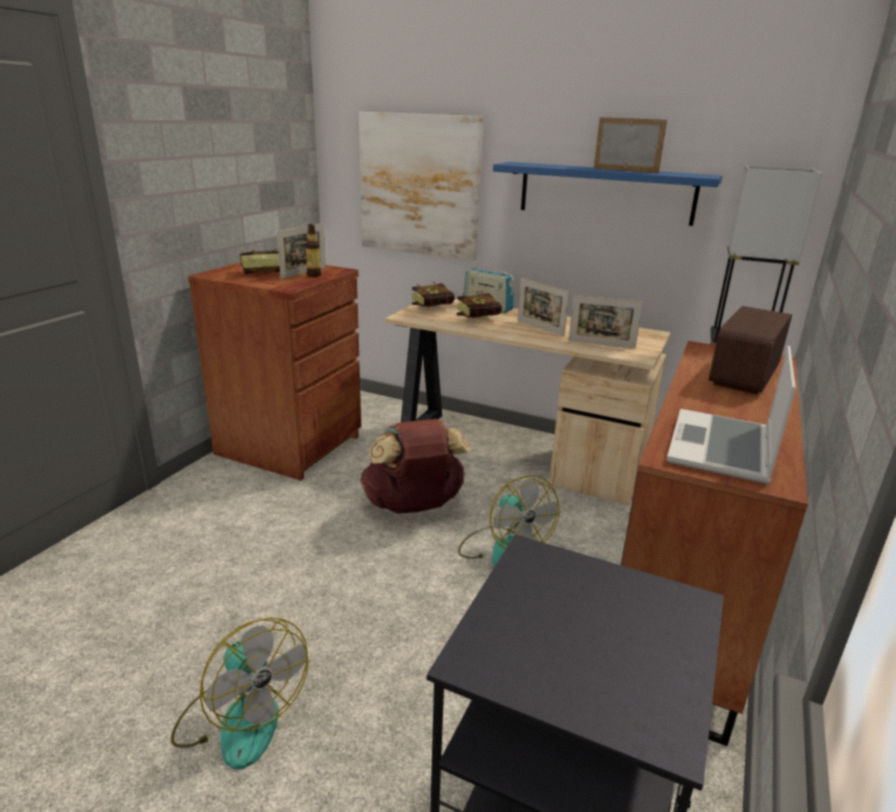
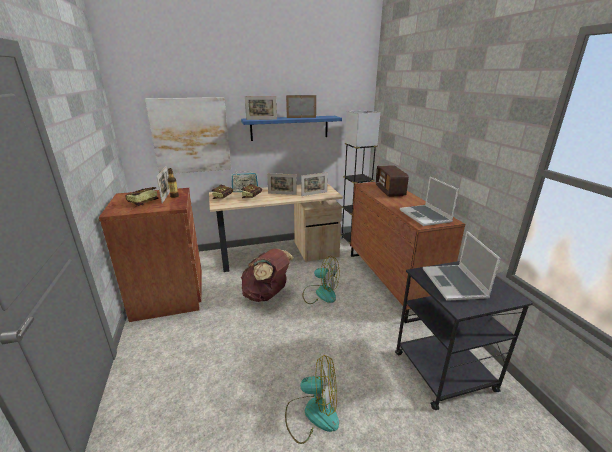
camera: 40 degrees left, 0 degrees up
none -> picture frame [245,96,277,120]
none -> laptop [423,231,500,301]

